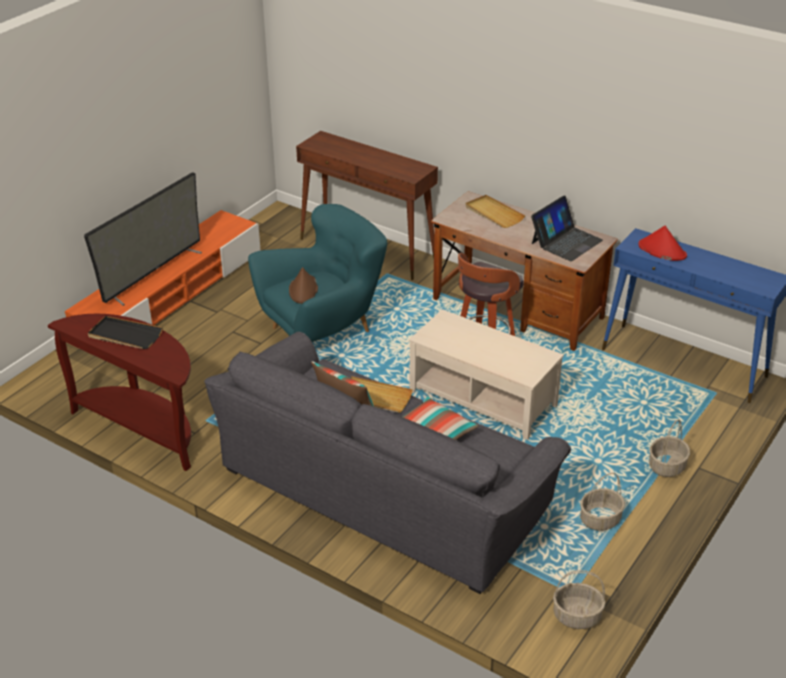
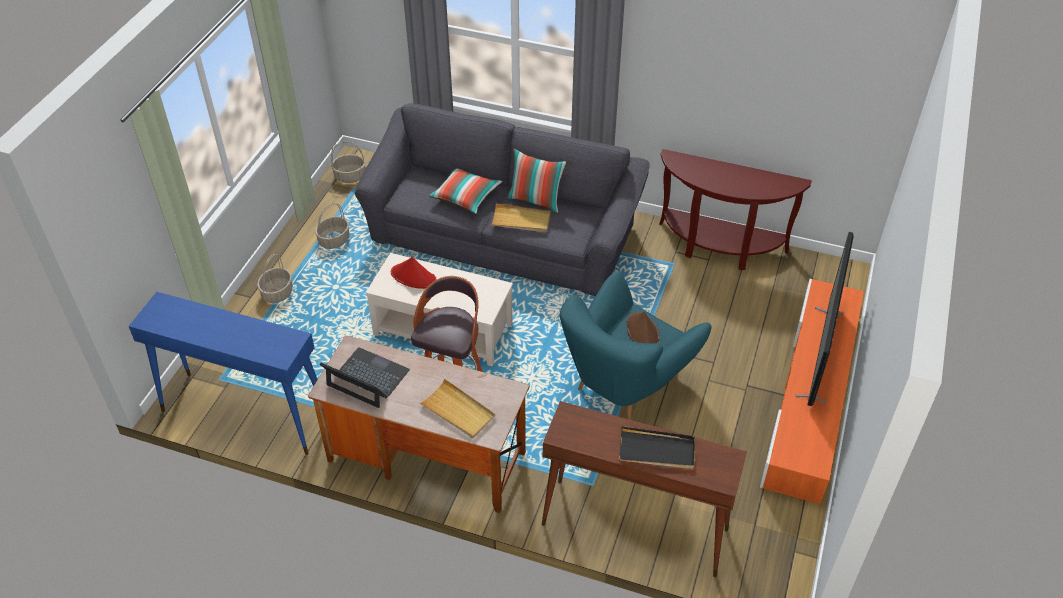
camera: 165 degrees right, 10 degrees up
black tray [88,316,163,349] -> black tray moved to [619,426,695,469]
laptop [531,195,603,261] -> laptop turned 90 degrees clockwise [320,347,410,408]
red hat [638,226,687,261] -> red hat moved to [391,257,437,289]

